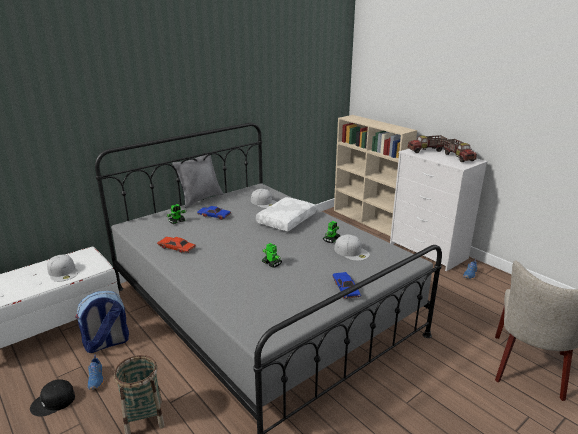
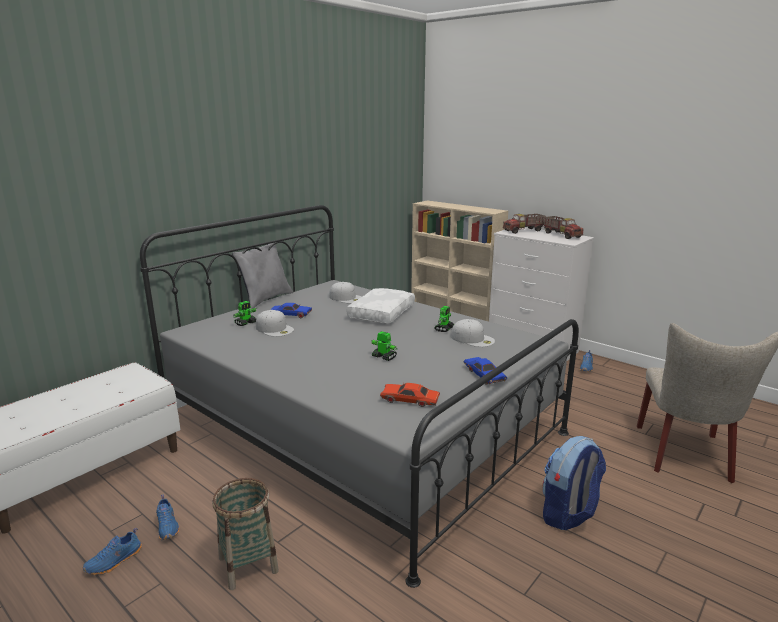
camera: 10 degrees left, 5 degrees down
black cap [30,380,75,416] -> blue shoe [83,528,142,575]
white cap [47,254,78,282] -> white cap moved to [256,310,294,337]
backpack [75,291,129,353] -> backpack moved to [543,436,606,530]
red toy car [157,237,196,253] -> red toy car moved to [380,383,440,407]

